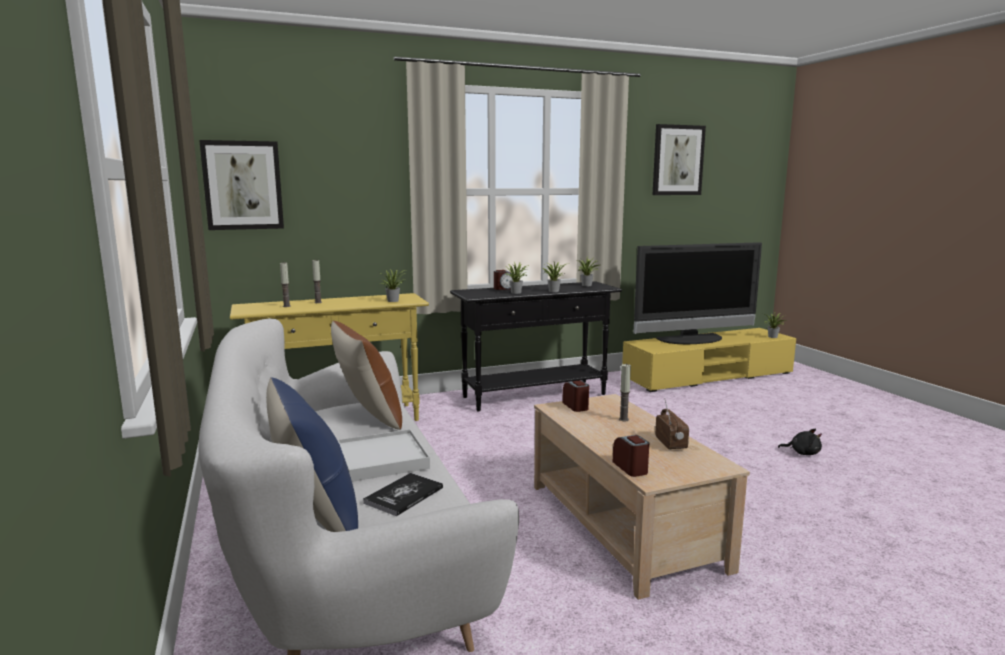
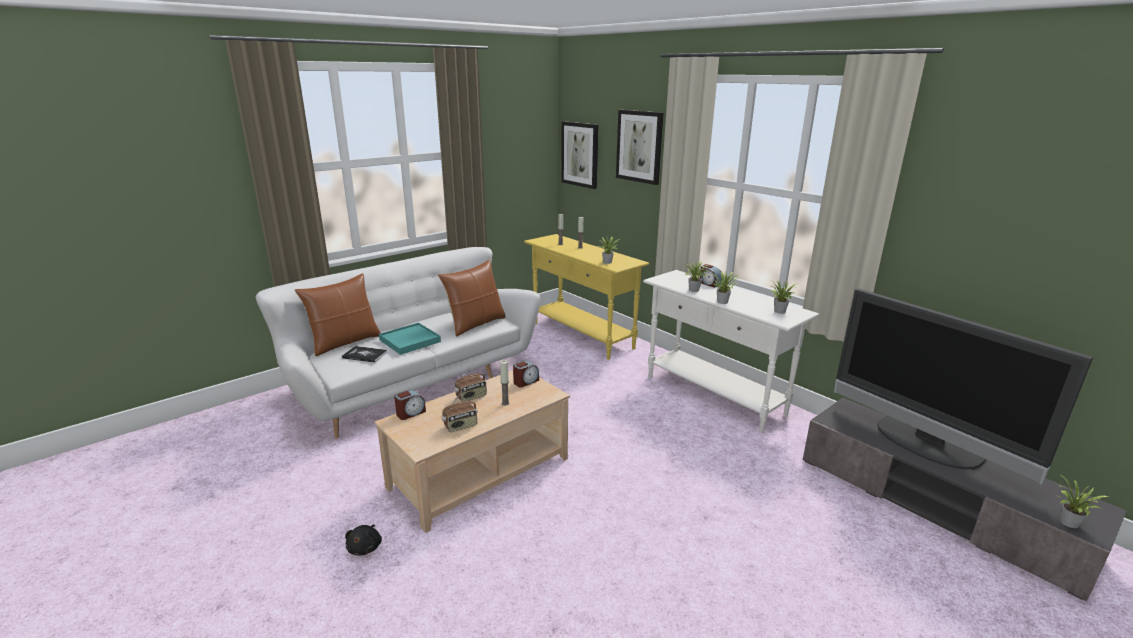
camera: 70 degrees right, 10 degrees up
blue pillow [266,377,358,532] -> brown pillow [295,273,380,356]
white tray [337,429,430,482] -> turquoise tray [379,323,441,355]
black console table [450,281,622,412] -> white console table [643,270,820,433]
yellow tv stand [622,328,796,392] -> grey tv stand [803,398,1127,601]
picture [653,124,706,195] -> picture moved to [616,110,663,185]
black plush toy [778,429,822,455] -> black plush toy moved to [345,524,382,556]
none -> radio [454,364,487,402]

